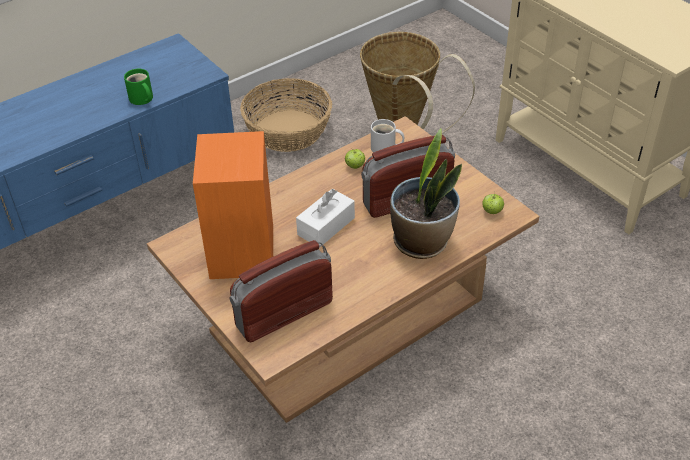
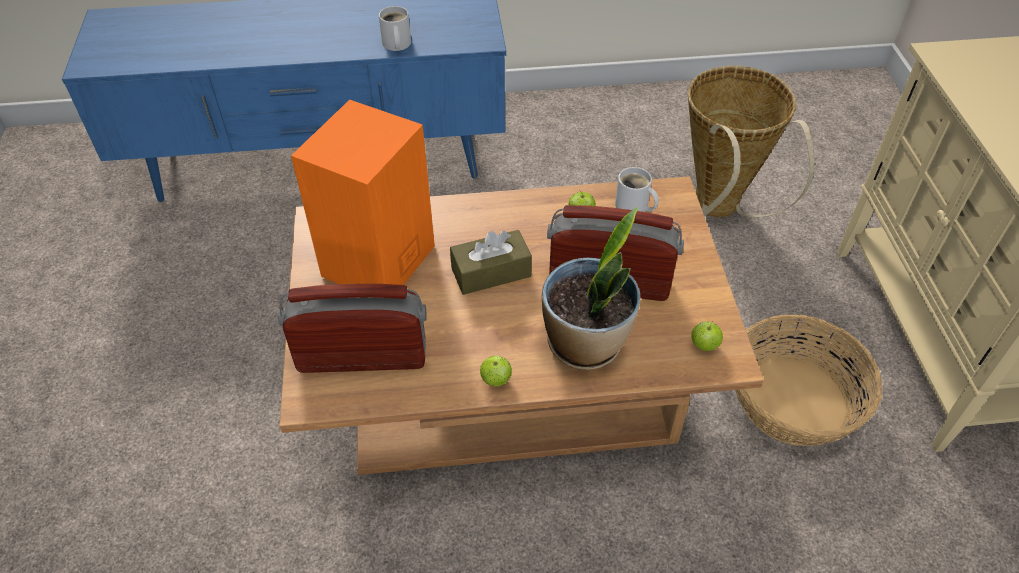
camera: 30 degrees right, 5 degrees up
green mug [124,69,153,105] -> white mug [379,6,411,51]
basket [240,78,332,152] -> basket moved to [735,315,882,446]
white tissue box [296,189,355,248] -> brown tissue box [450,230,532,295]
none -> apple [480,356,512,386]

